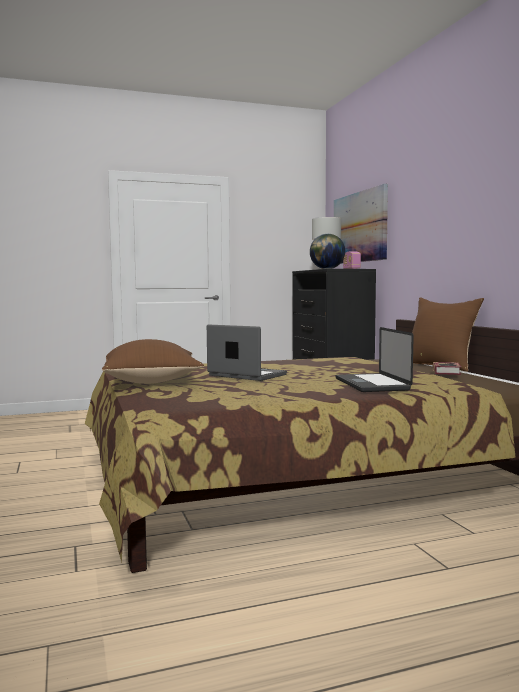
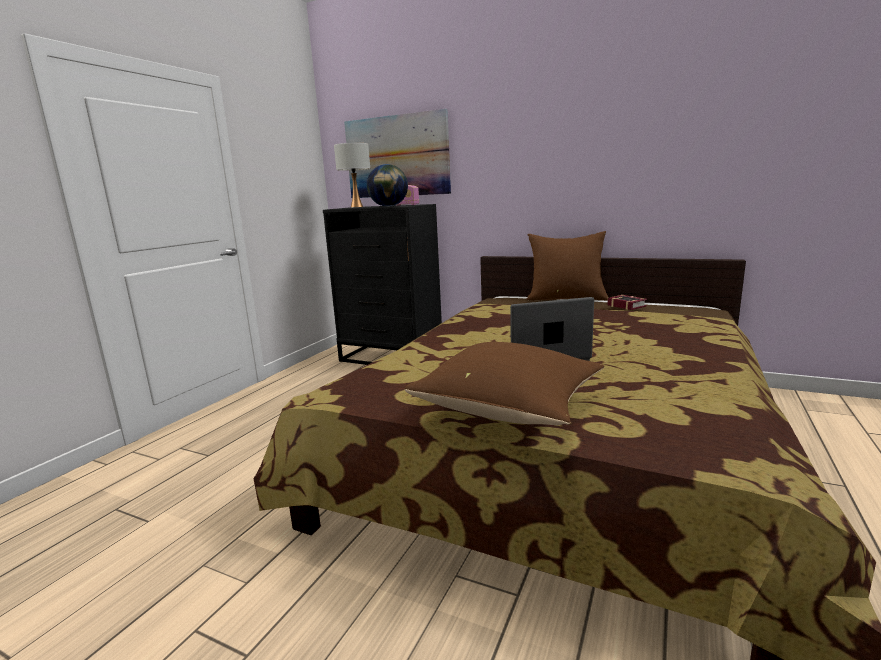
camera: 45 degrees left, 10 degrees up
laptop [335,327,414,392] -> none

